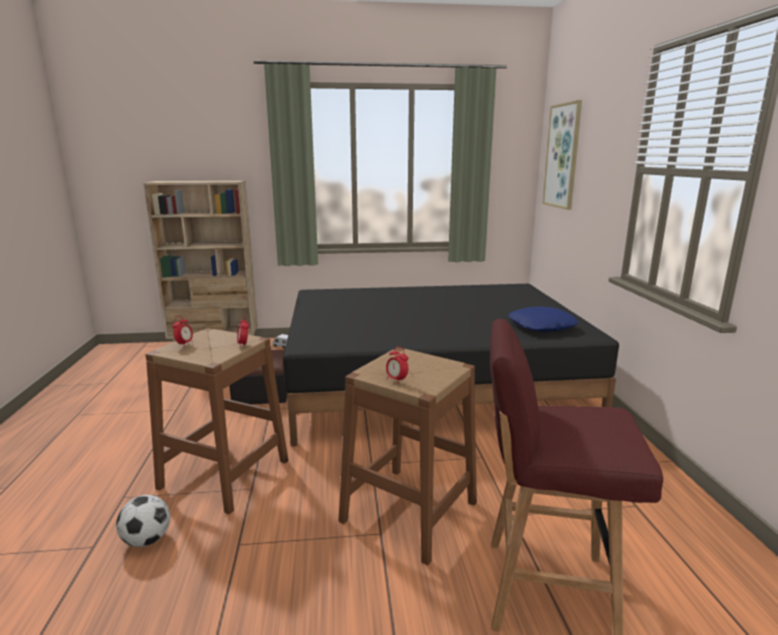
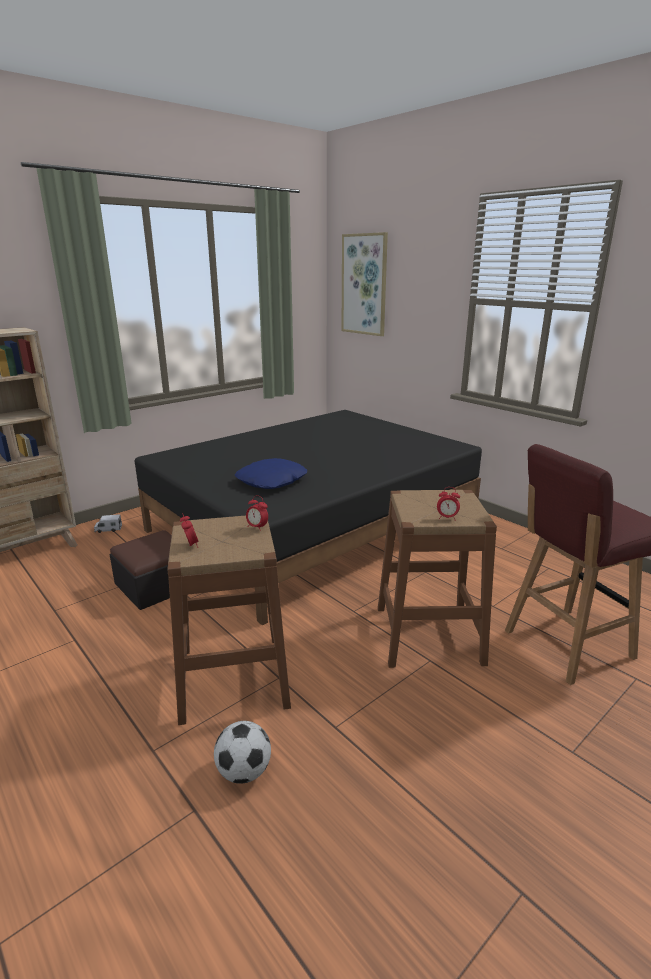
camera: 35 degrees left, 5 degrees up
blue pillow [508,306,578,332] -> blue pillow moved to [235,458,307,489]

